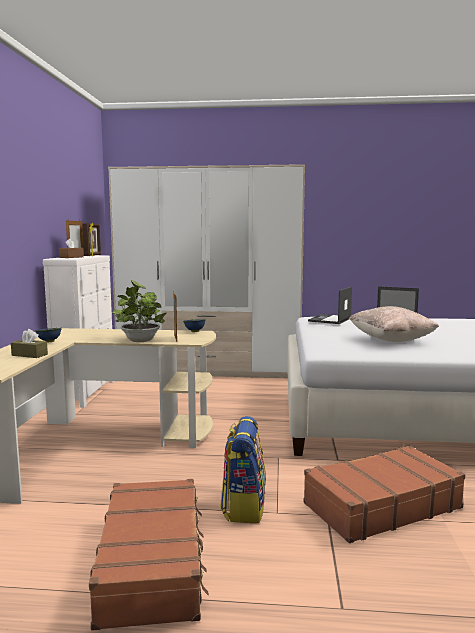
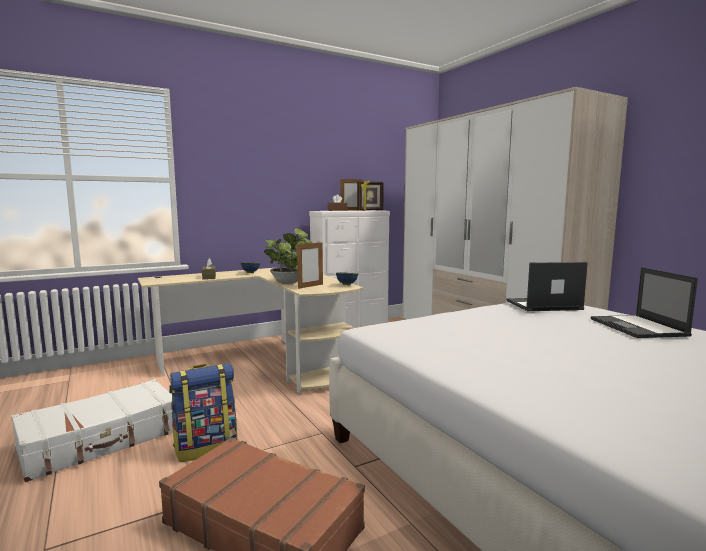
camera: 55 degrees right, 0 degrees up
brown suitcase [89,479,209,631] -> white suitcase [11,379,173,482]
beige pillow [349,306,439,342] -> none

